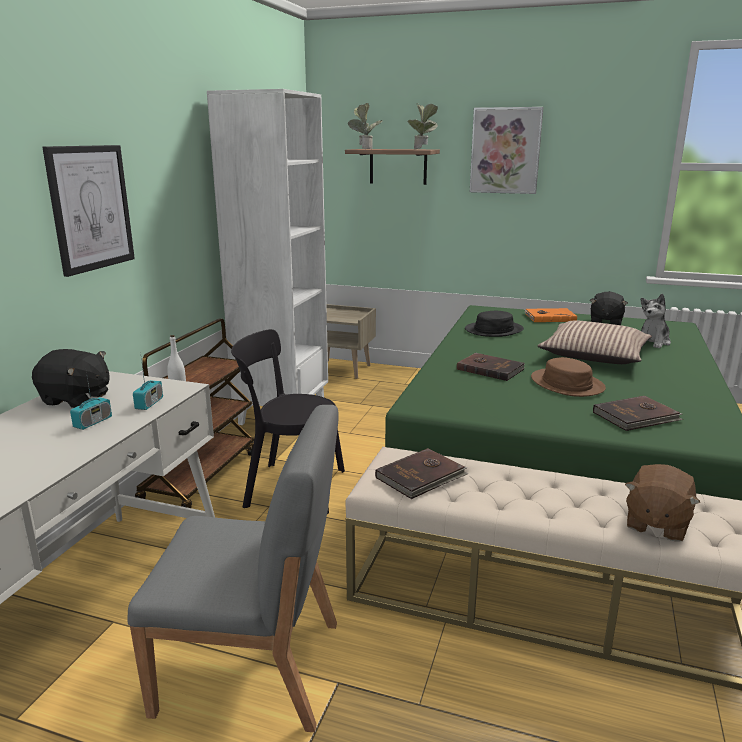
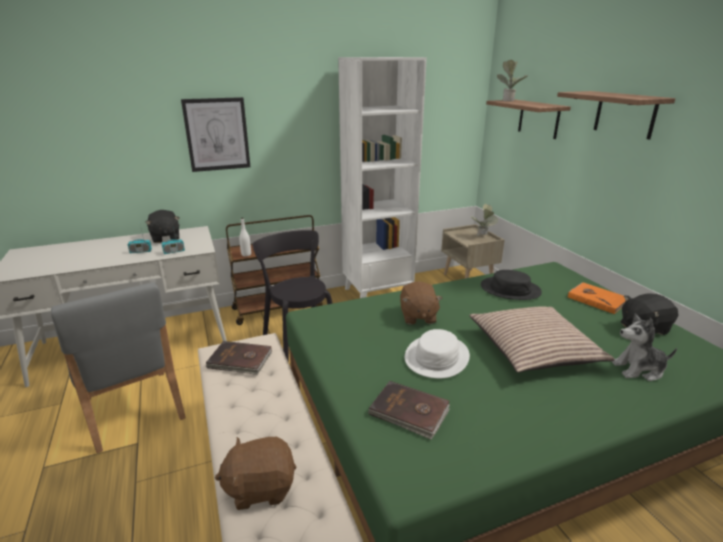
camera: 50 degrees right, 5 degrees up
potted plant [408,103,438,149] -> potted plant moved to [471,204,498,236]
brown book [457,353,525,381] -> brown plush toy [400,281,443,325]
picture [470,107,543,194] -> shelf [557,91,675,140]
brown hat [531,357,606,397] -> white hat [405,329,470,379]

